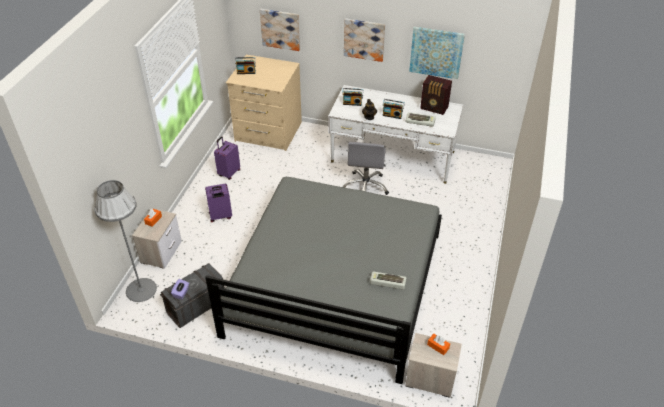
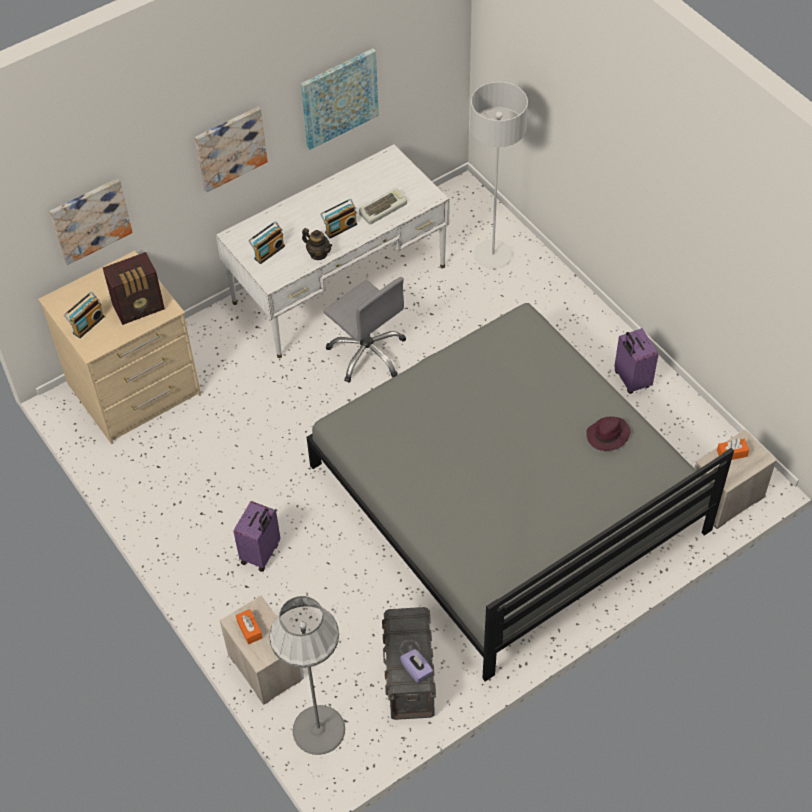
camera: 50 degrees left, 10 degrees up
purple suitcase [214,137,240,180] -> purple suitcase moved to [614,328,658,394]
keyboard [370,272,406,289] -> purple hat [586,417,630,451]
radio [420,75,452,115] -> radio moved to [103,252,165,325]
none -> grey floor lamp [470,82,528,269]

